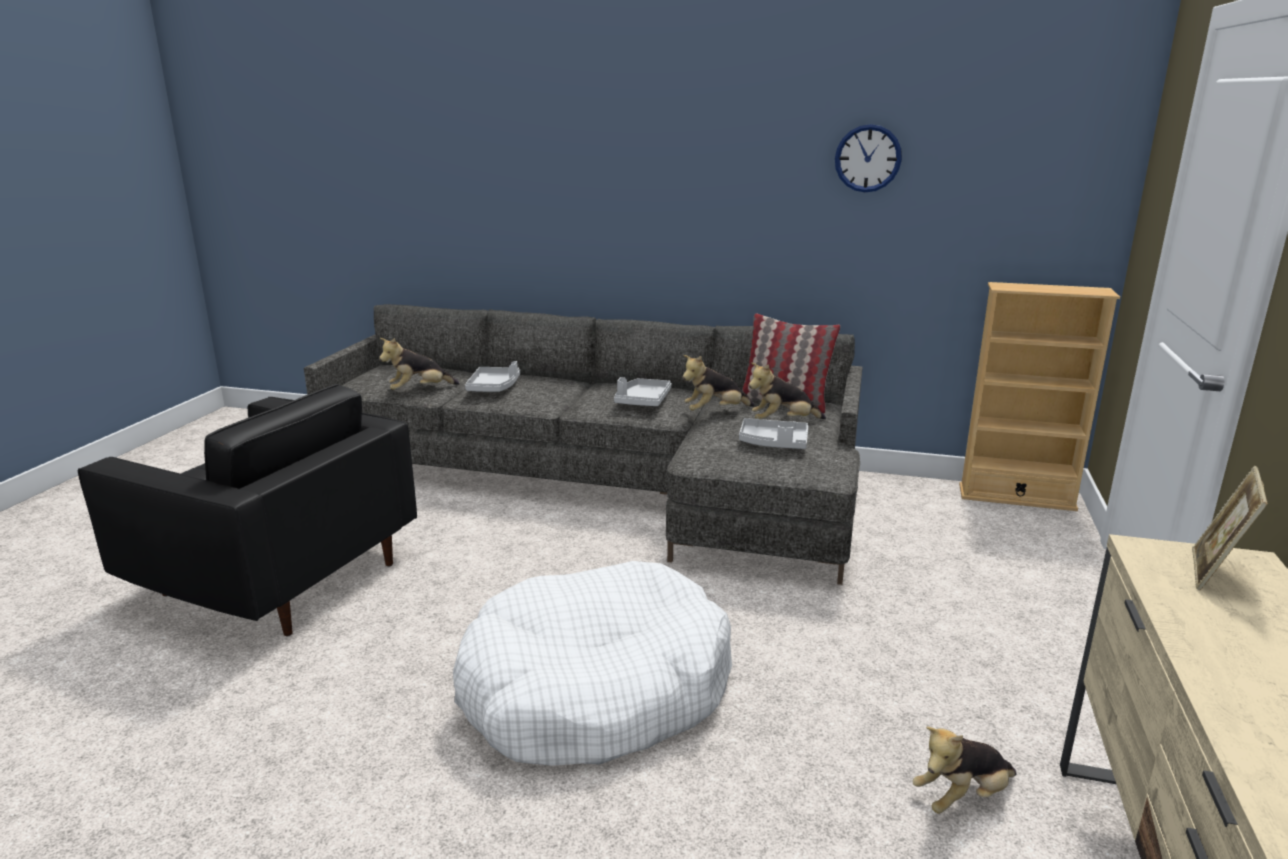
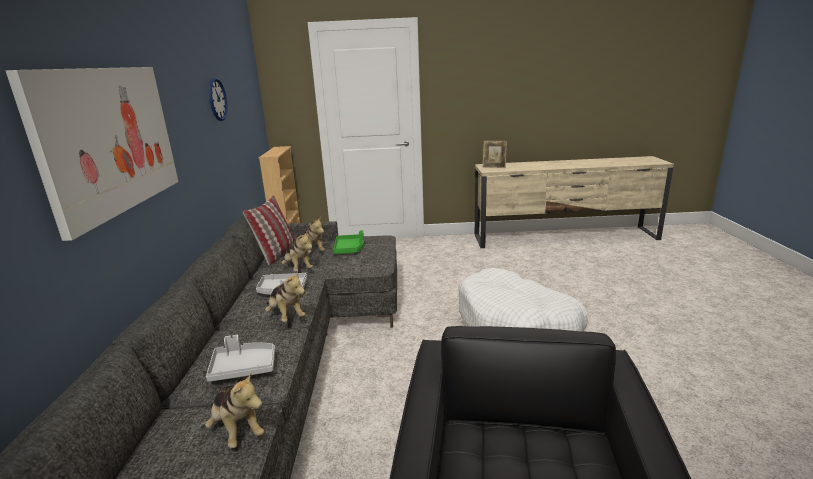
camera: 105 degrees left, 0 degrees up
grey tray [739,418,808,449] -> green tray [333,230,364,254]
plush toy [912,726,1017,814] -> plush toy moved to [265,271,306,322]
none -> picture [6,67,178,241]

